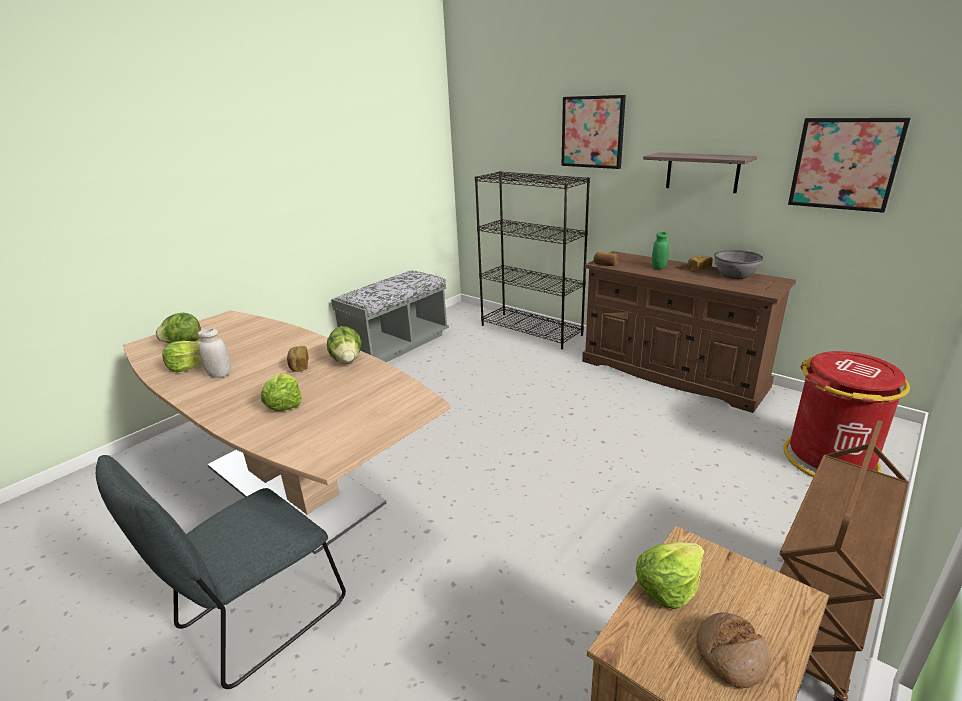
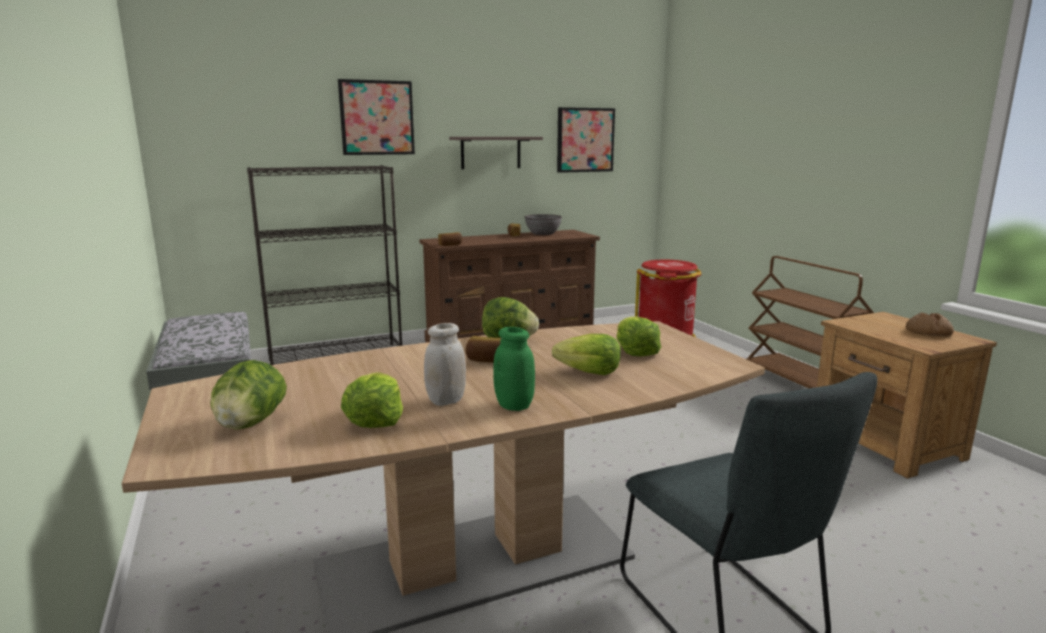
camera: 65 degrees left, 10 degrees down
lettuce [636,542,704,609] -> lettuce moved to [616,316,661,357]
green jar [652,232,669,269] -> green jar moved to [493,327,535,411]

